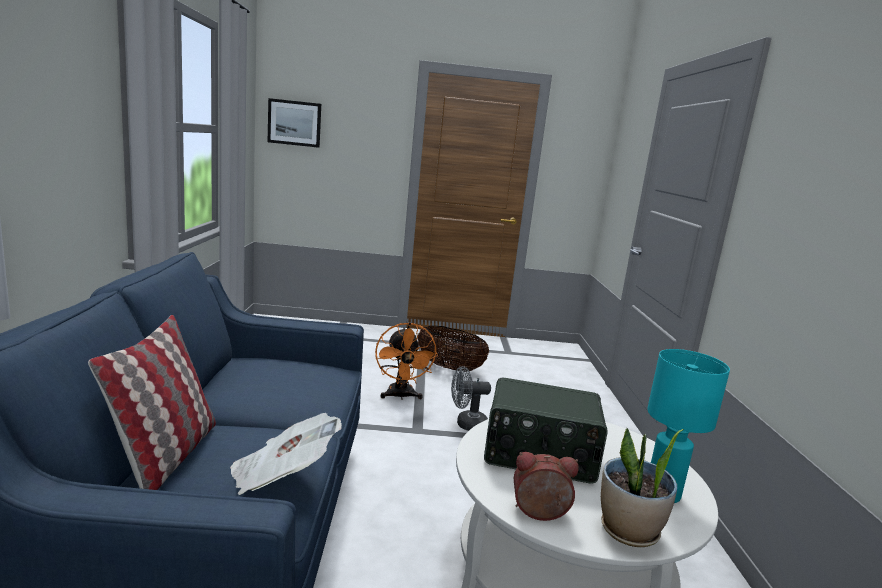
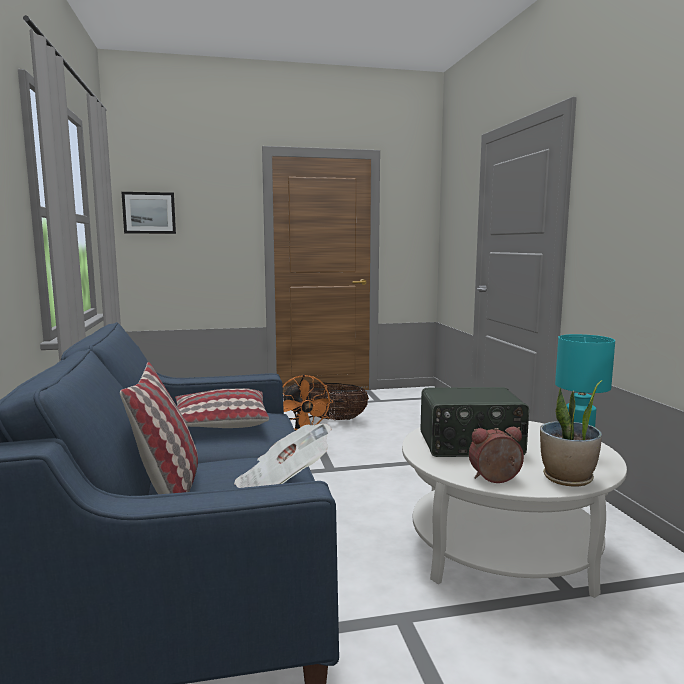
camera: 10 degrees left, 5 degrees down
grey fan [451,366,491,431] -> none
none -> pillow [175,388,269,428]

